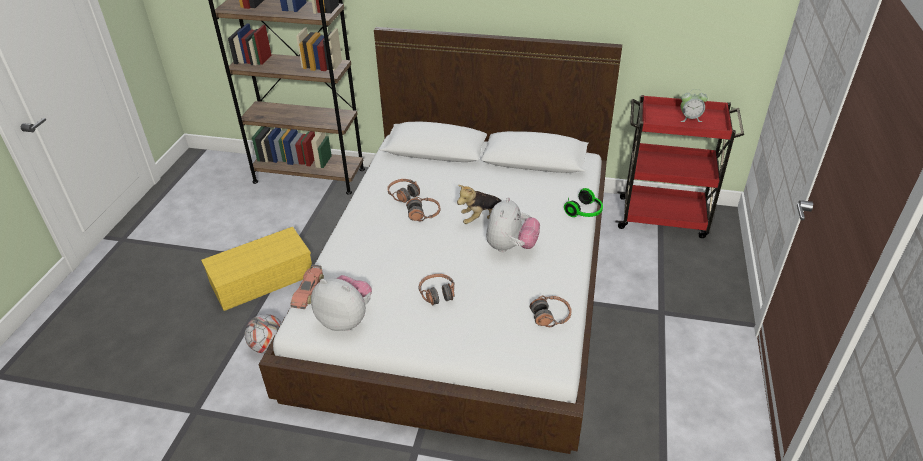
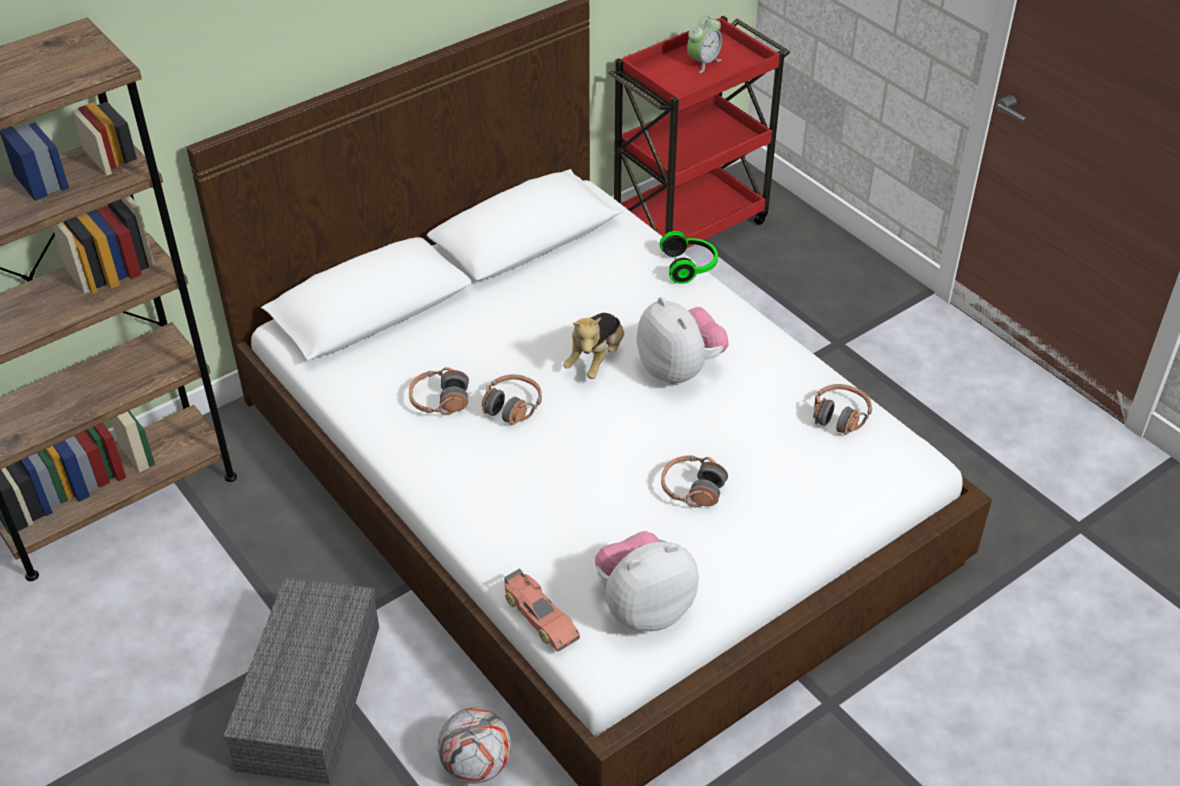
camera: 50 degrees left, 5 degrees up
yellow storage box [201,227,312,311] -> grey storage box [223,577,379,785]

